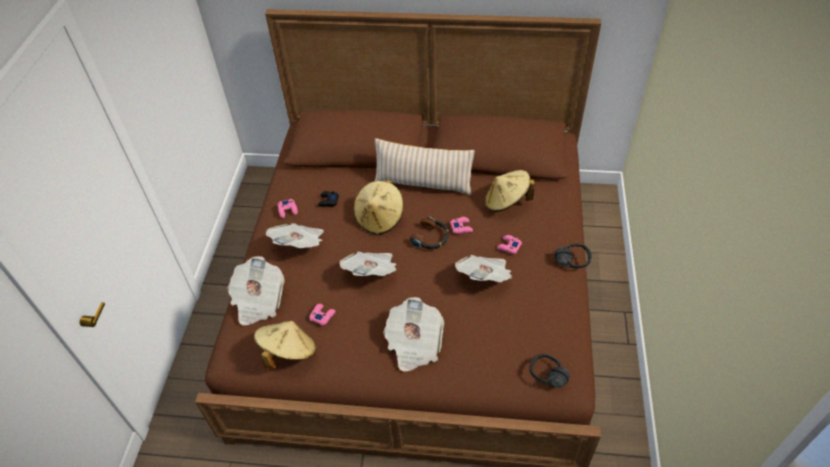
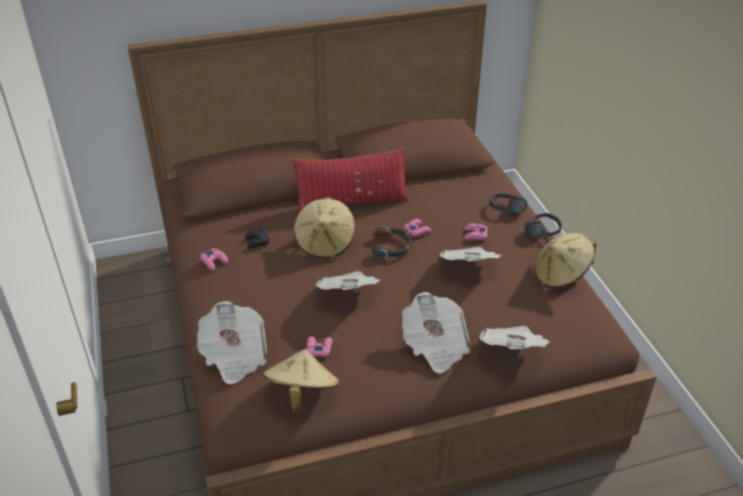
camera: 25 degrees left, 10 degrees down
newspaper [266,223,324,248] -> newspaper moved to [479,326,550,349]
beige pillow [375,138,475,195] -> red pillow [292,148,408,213]
beige hat [485,170,535,212] -> beige hat moved to [534,233,596,289]
black headphones [529,354,570,388] -> black headphones moved to [490,193,527,215]

